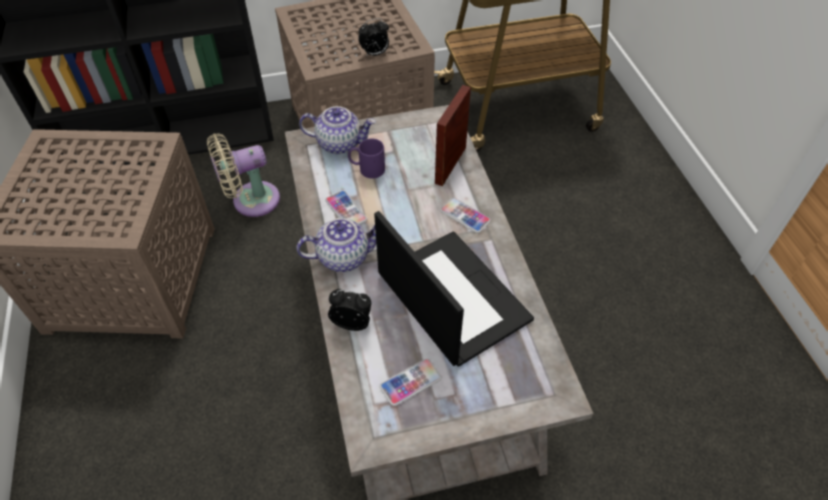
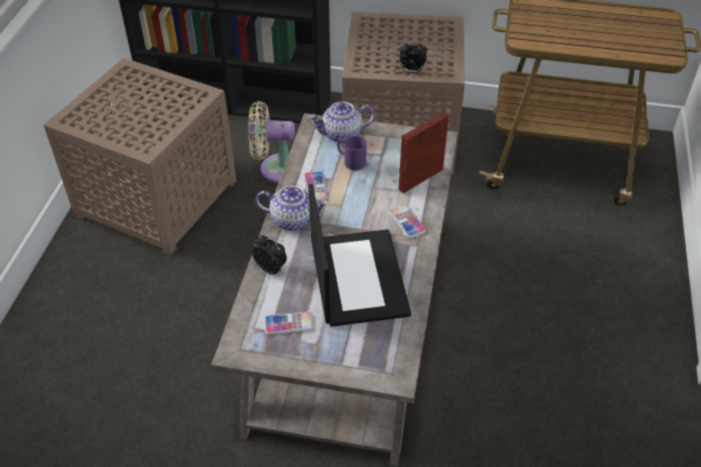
camera: 25 degrees right, 5 degrees down
teapot [299,106,376,154] -> teapot turned 135 degrees clockwise [309,102,375,143]

